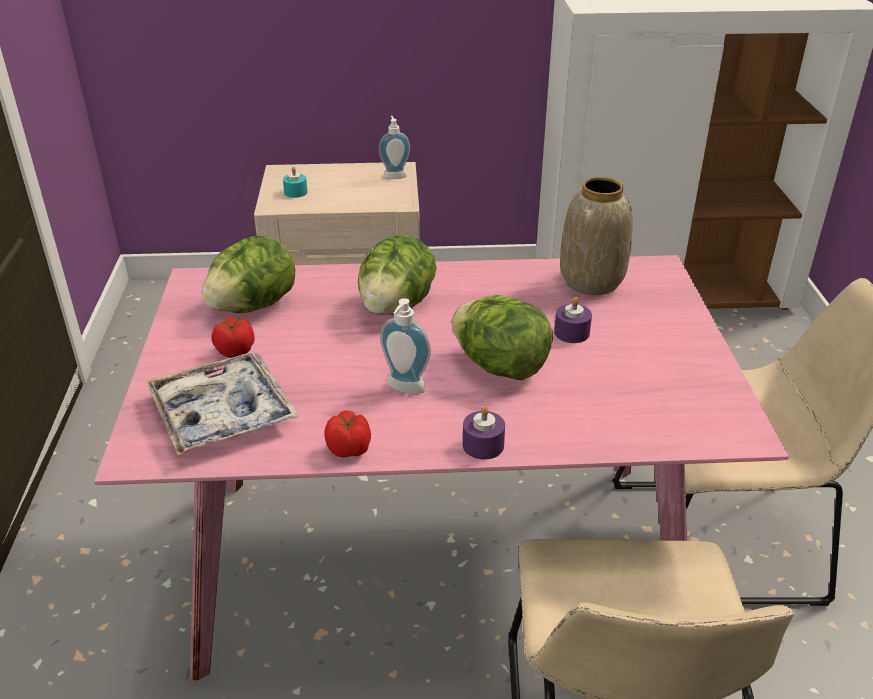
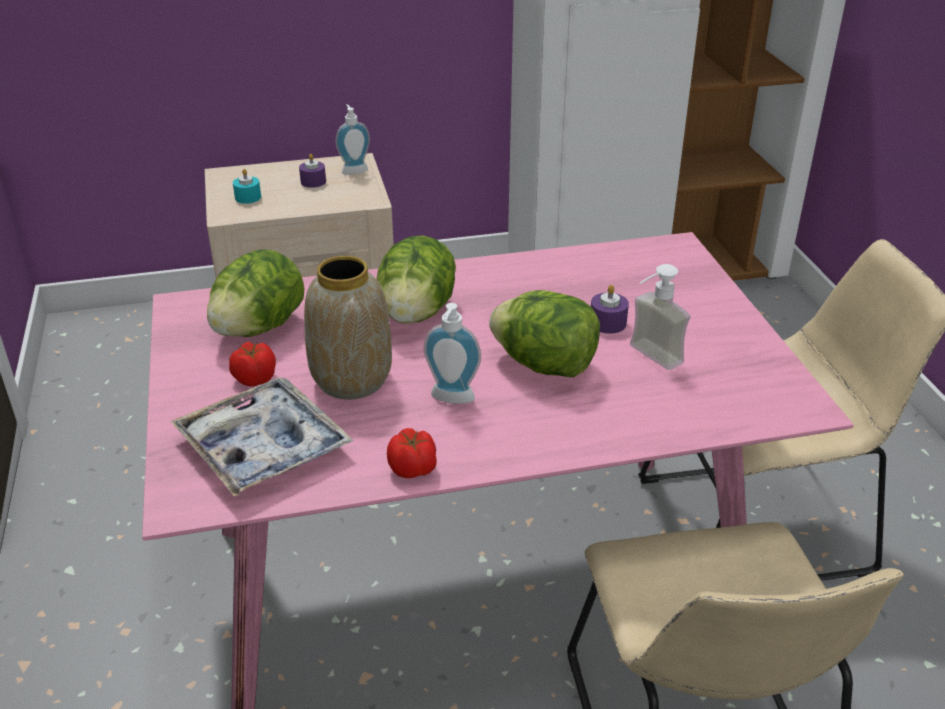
camera: 10 degrees left, 0 degrees up
purple candle [463,406,505,459] -> purple candle moved to [299,154,326,188]
vase [560,177,632,295] -> vase moved to [304,256,392,399]
none -> soap dispenser [630,264,691,370]

